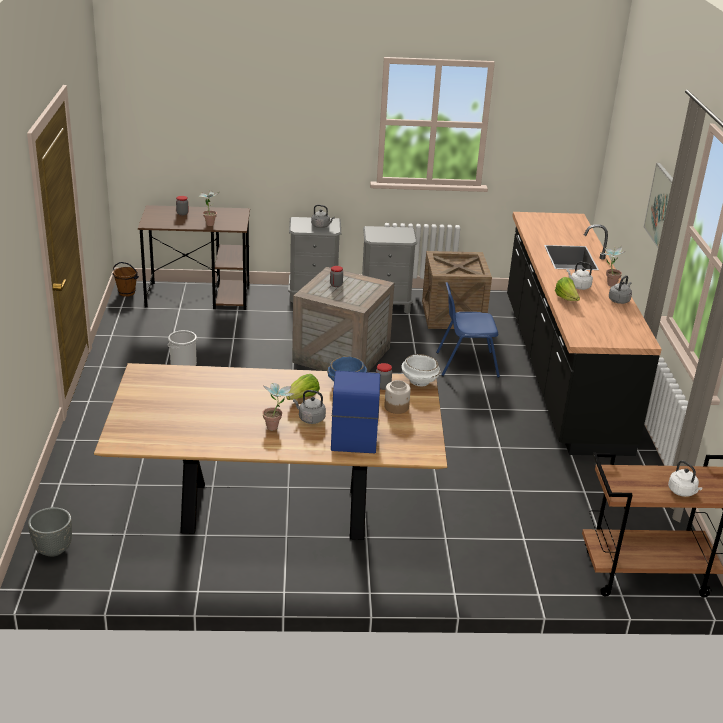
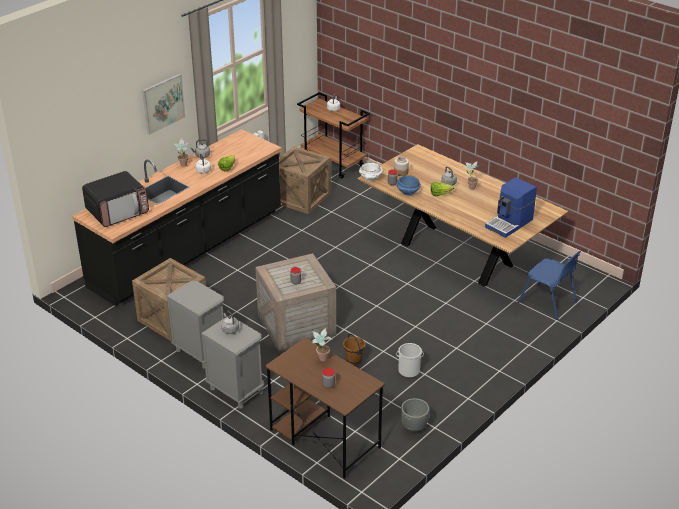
camera: 135 degrees left, 5 degrees up
grey planter [28,507,72,557] -> grey planter moved to [401,398,429,432]
brown bucket [113,262,139,297] -> brown bucket moved to [343,334,365,365]
coffee machine [331,371,380,453] -> coffee machine moved to [485,177,537,238]
blue chair [436,282,500,378] -> blue chair moved to [518,251,581,320]
none -> microwave [82,171,149,227]
none -> crate [278,146,331,214]

